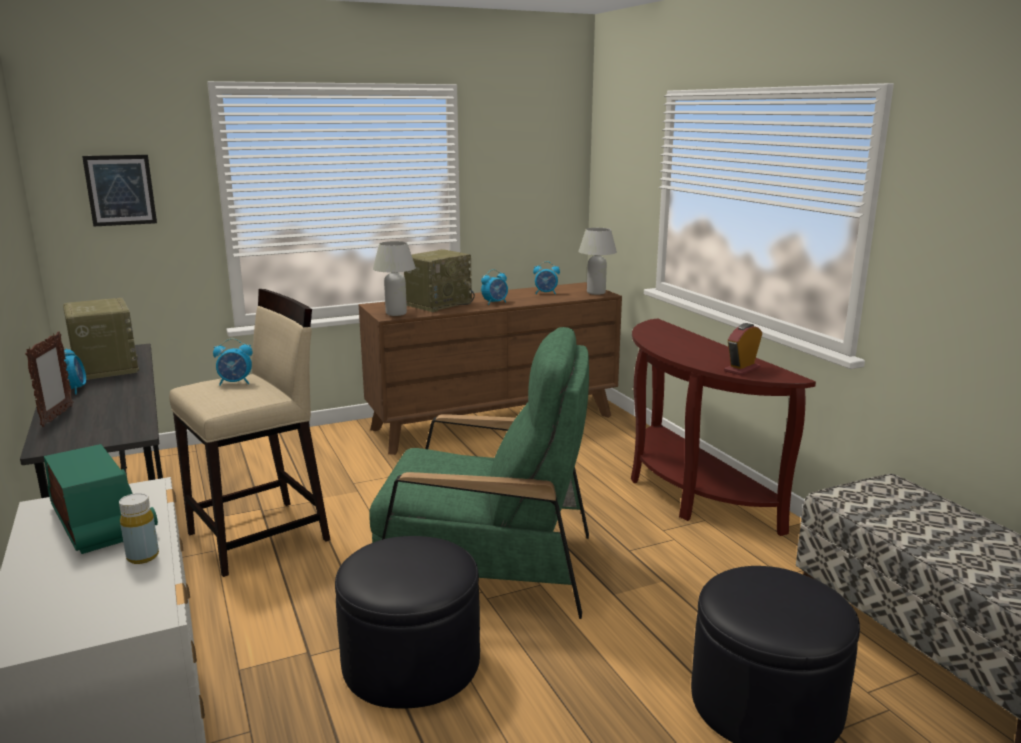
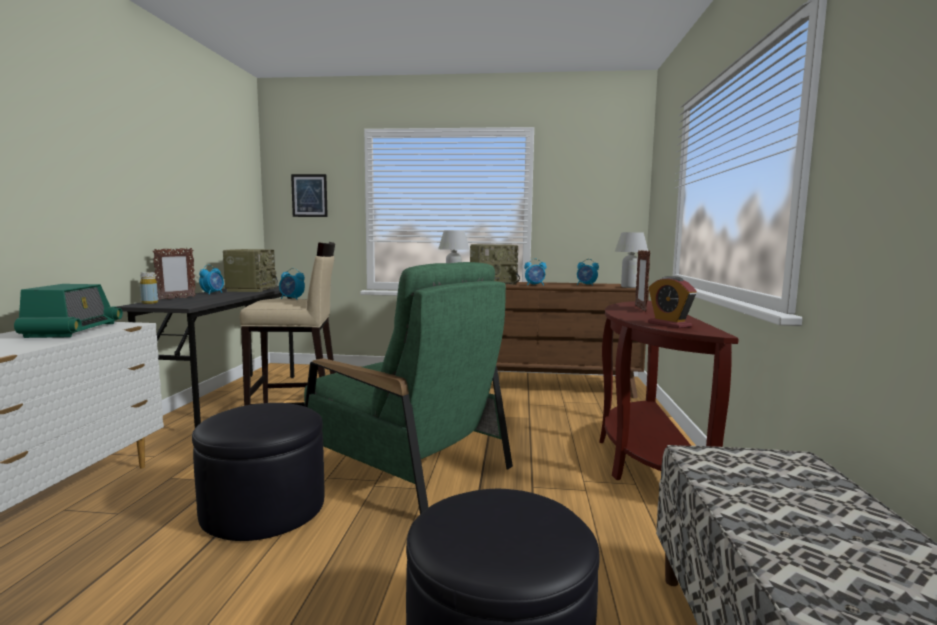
camera: 30 degrees right, 10 degrees down
yellow bottle [119,493,159,564] -> yellow bottle moved to [140,272,158,304]
alarm clock [724,323,763,376] -> alarm clock turned 105 degrees counterclockwise [648,276,697,328]
none -> picture frame [635,250,650,312]

